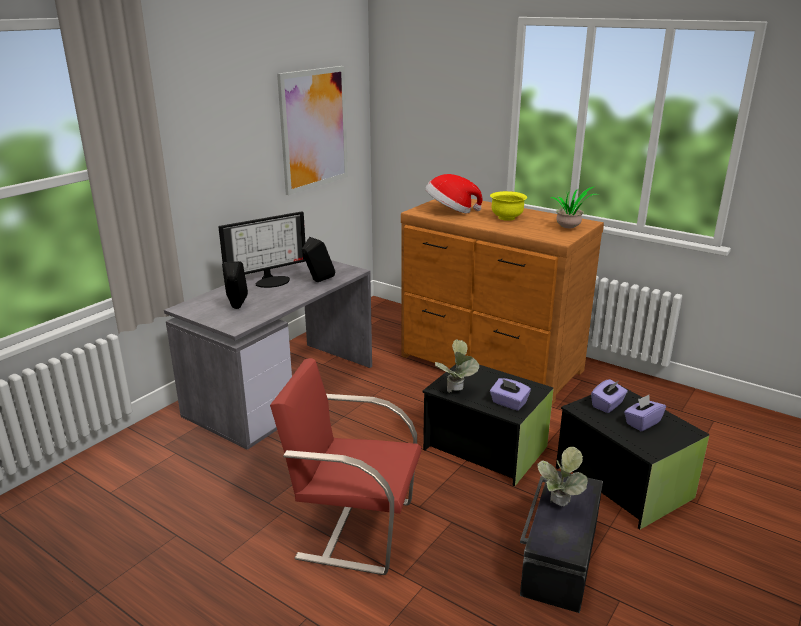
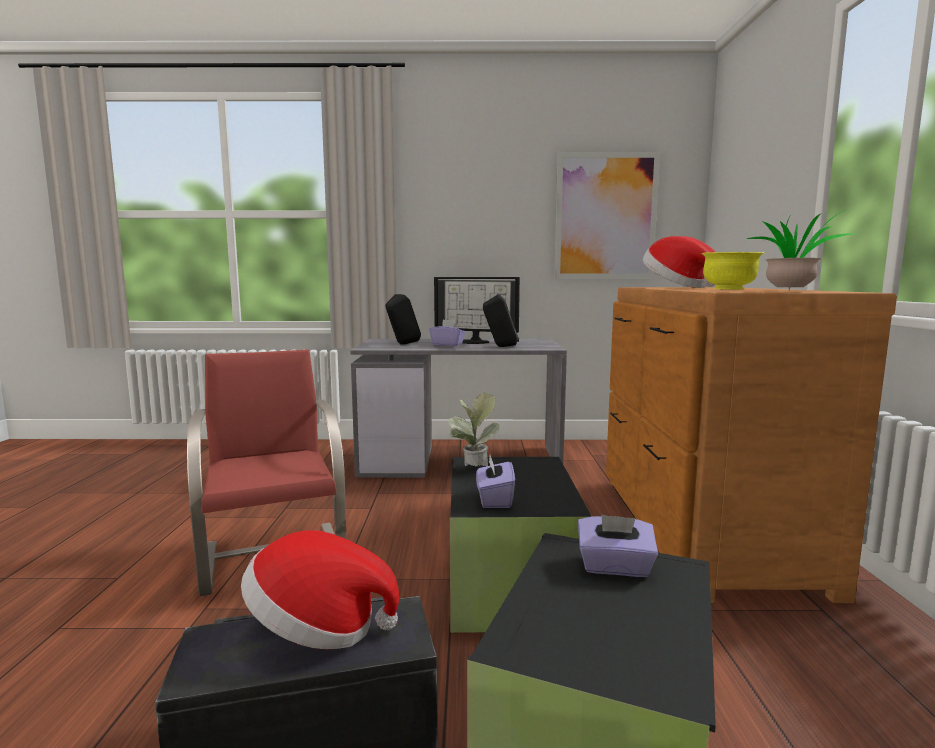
camera: 55 degrees right, 15 degrees down
potted plant [537,447,588,506] -> hat [241,530,399,649]
purple tissue box [624,395,666,431] -> purple tissue box moved to [429,320,466,346]

